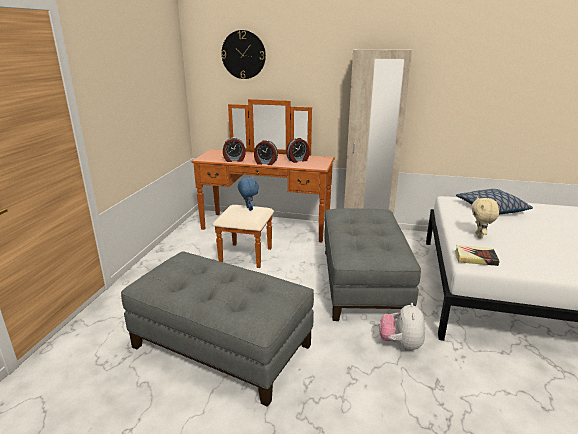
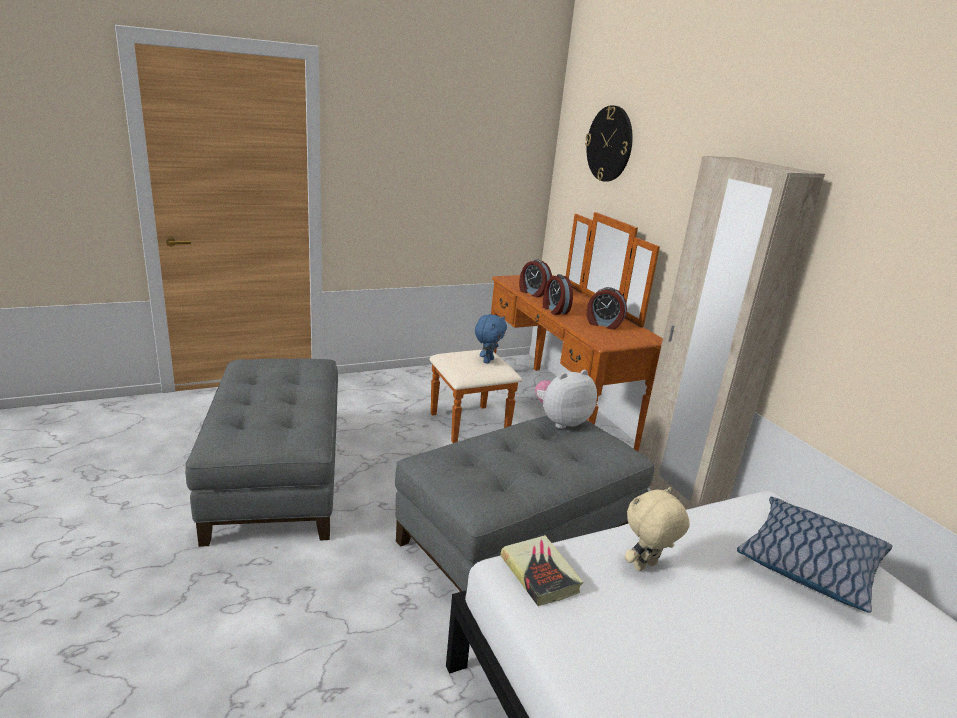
camera: 50 degrees right, 0 degrees up
plush toy [379,303,425,351] -> plush toy moved to [535,370,597,429]

